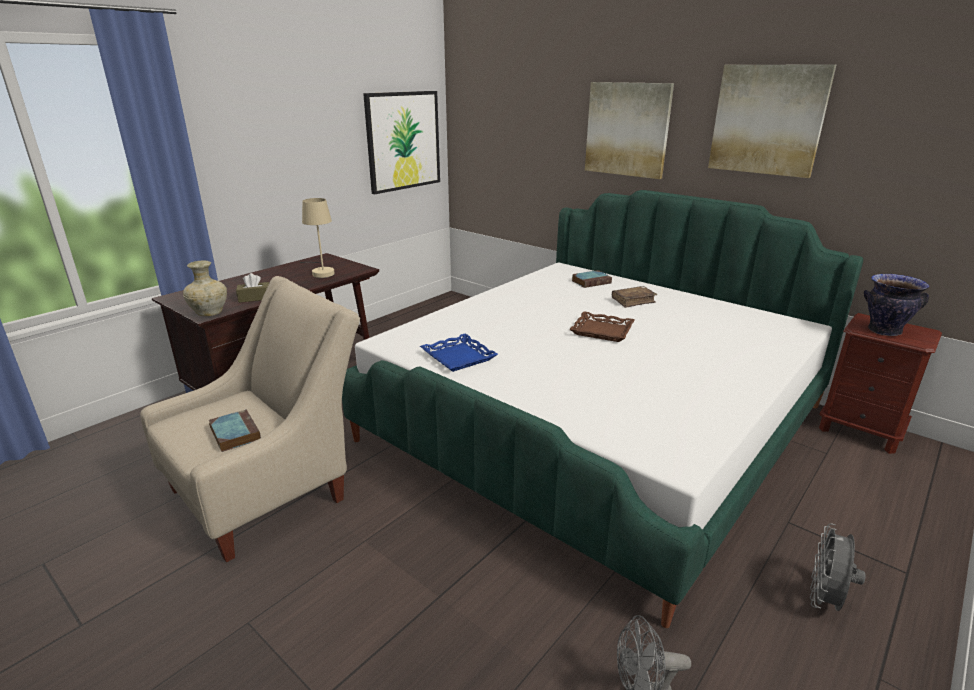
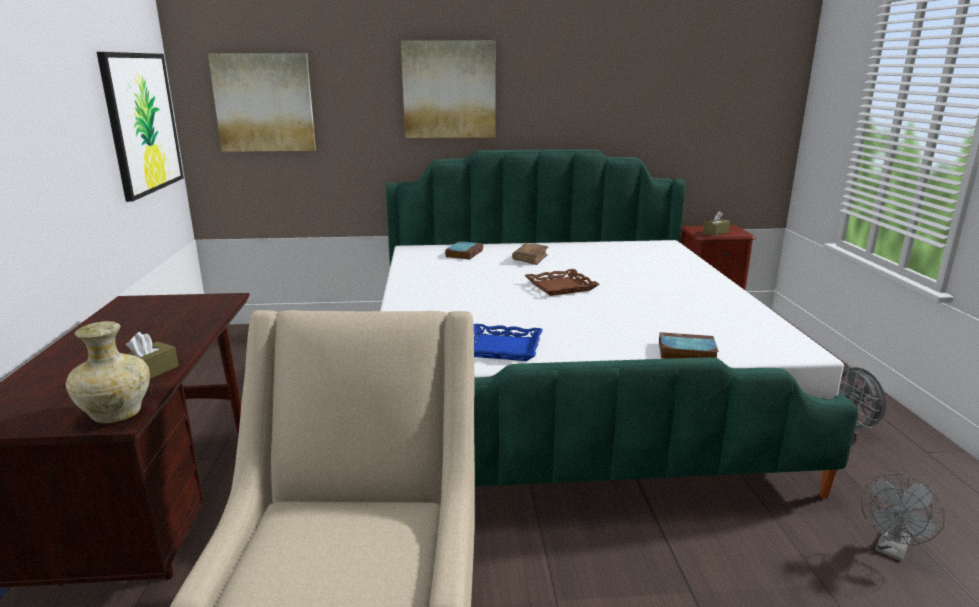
camera: 45 degrees left, 5 degrees down
book [209,409,261,452] -> book moved to [659,332,719,359]
beige table lamp [300,198,335,278] -> none
picture [708,64,837,178] -> picture moved to [208,53,316,152]
vase [864,274,930,336] -> brown tissue box [703,211,730,236]

